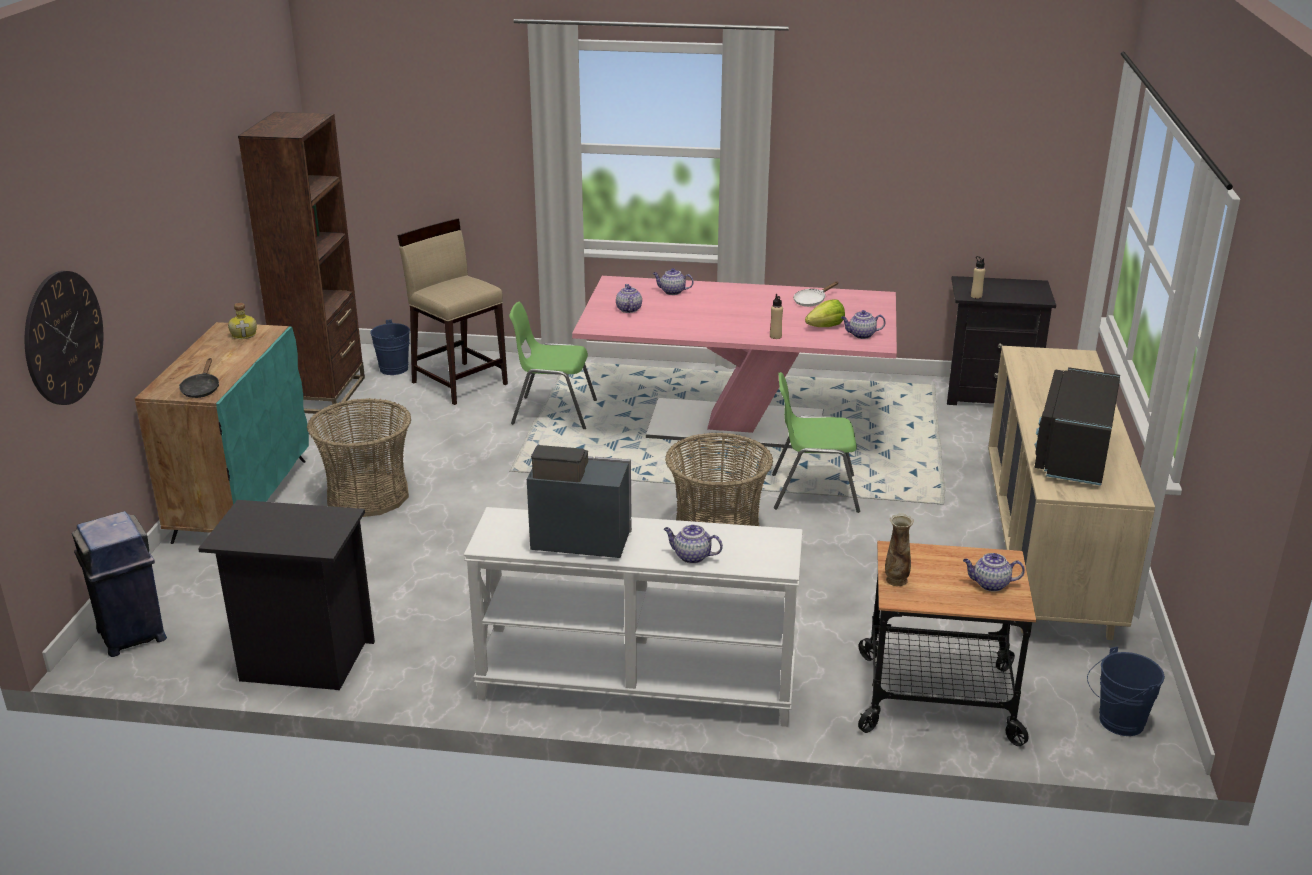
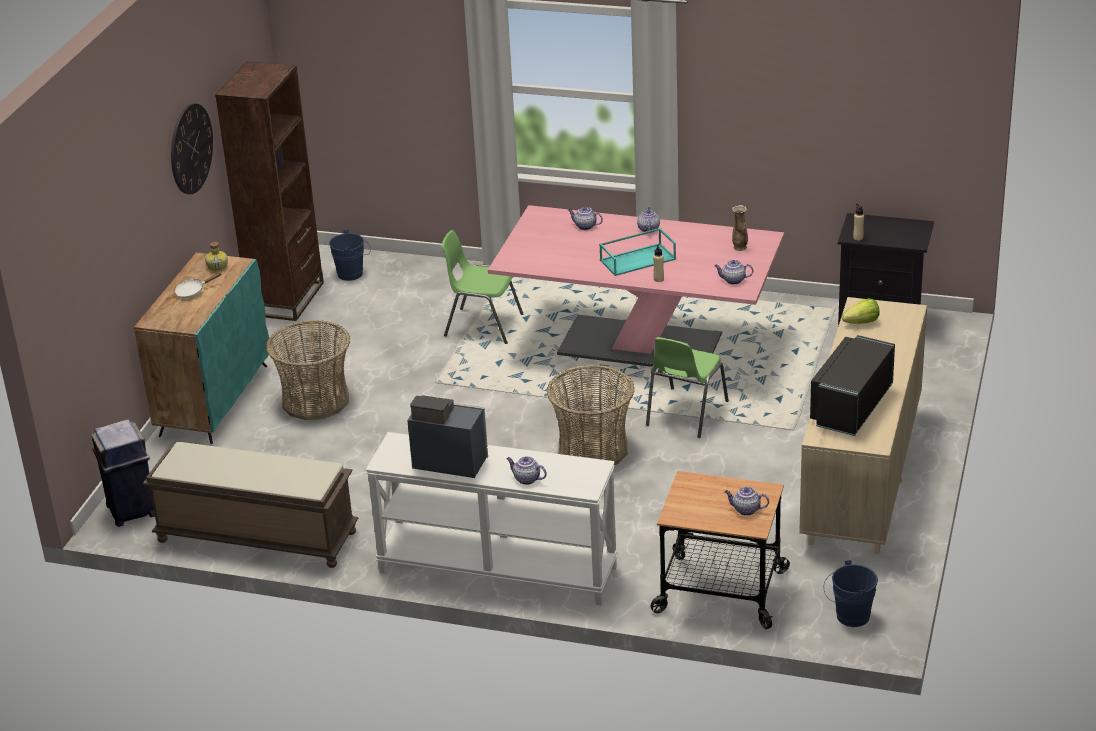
camera: 10 degrees right, 5 degrees up
wall clock [25,271,103,405] -> wall clock moved to [171,103,213,194]
black frying pan [179,358,219,398] -> none
black nightstand [198,500,375,690] -> brown bench [143,442,358,568]
beige stool [397,218,508,405] -> none
teapot [616,284,642,313] -> teapot moved to [637,206,660,233]
green chair [772,372,860,513] -> green chair turned 75 degrees counterclockwise [646,337,729,438]
white frying pan [793,281,838,307] -> white frying pan moved to [175,272,222,298]
lettuce [805,299,845,327] -> lettuce moved to [842,299,880,324]
vase [885,513,914,586] -> vase moved to [732,205,748,251]
none -> turquoise tray [599,228,676,276]

